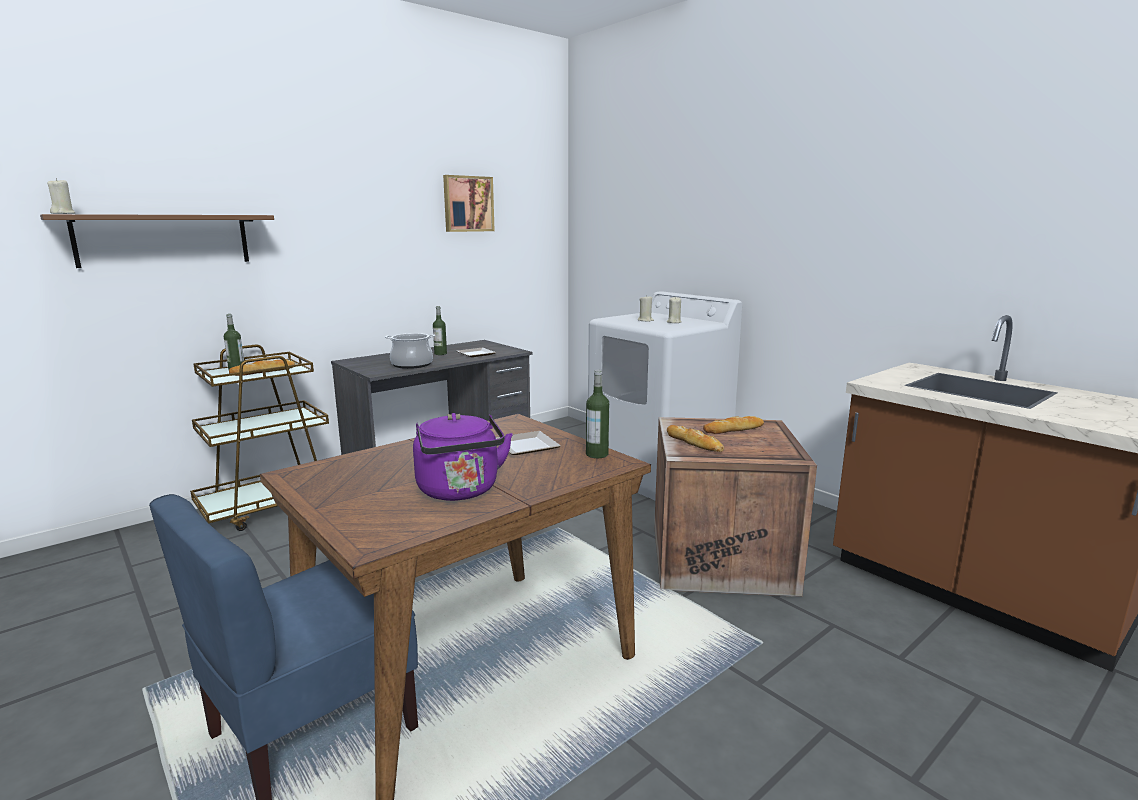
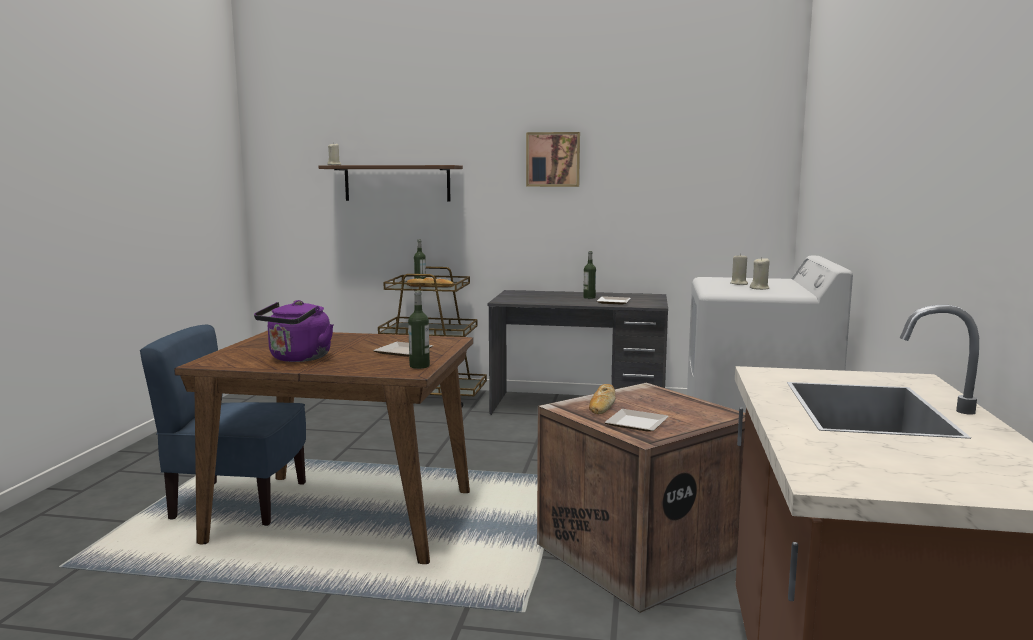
camera: 50 degrees right, 5 degrees down
cooking pot [385,333,435,369] -> none
picture [443,175,495,232] -> picture moved to [526,132,580,187]
bread [703,416,764,434] -> none
none -> plate [604,409,669,432]

